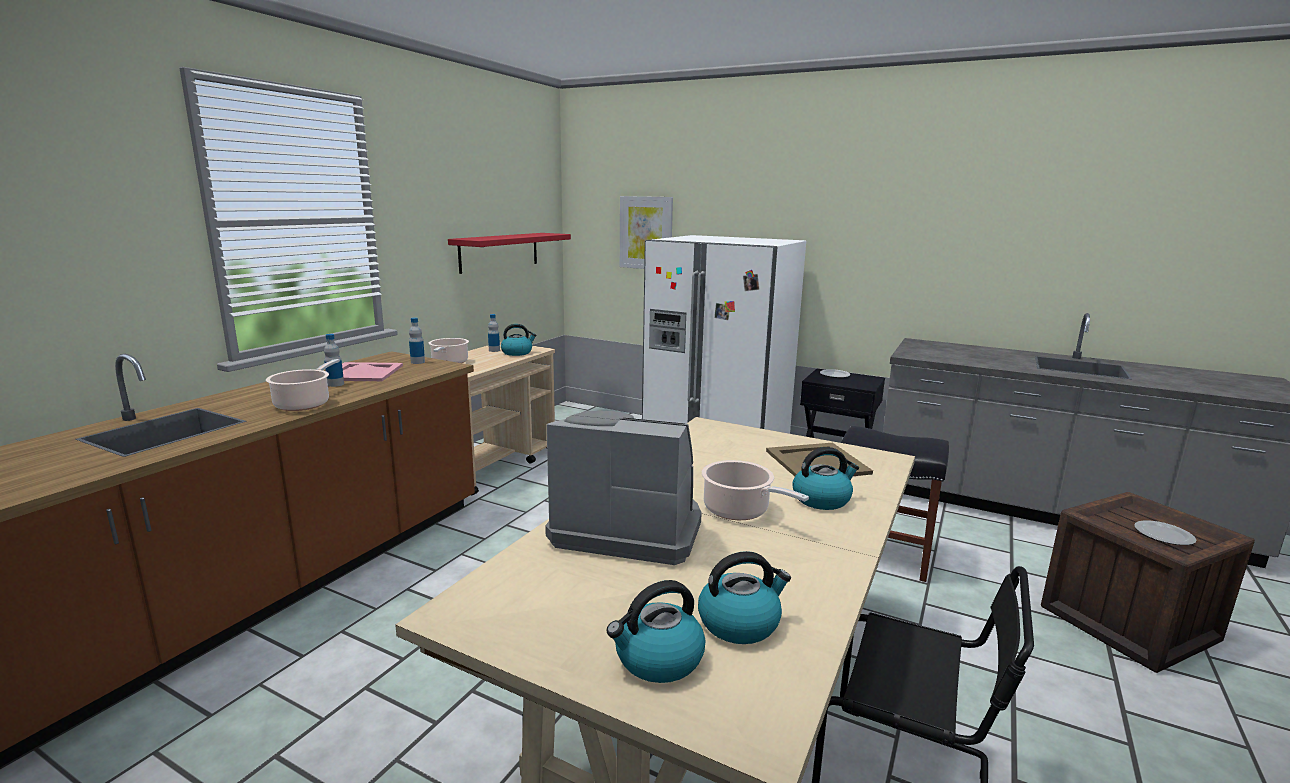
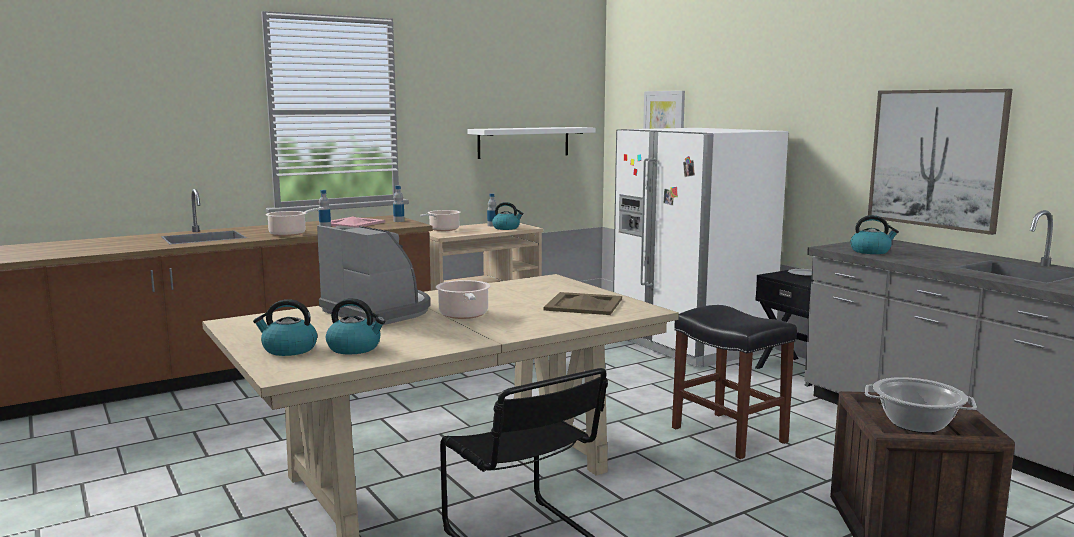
camera: 30 degrees right, 5 degrees down
red shelf [448,233,571,274] -> white shelf [467,127,596,159]
kettle [792,447,859,510] -> kettle moved to [850,215,899,254]
plate [1134,520,1196,545] -> cooking pot [865,377,977,433]
none -> picture [868,89,1013,235]

